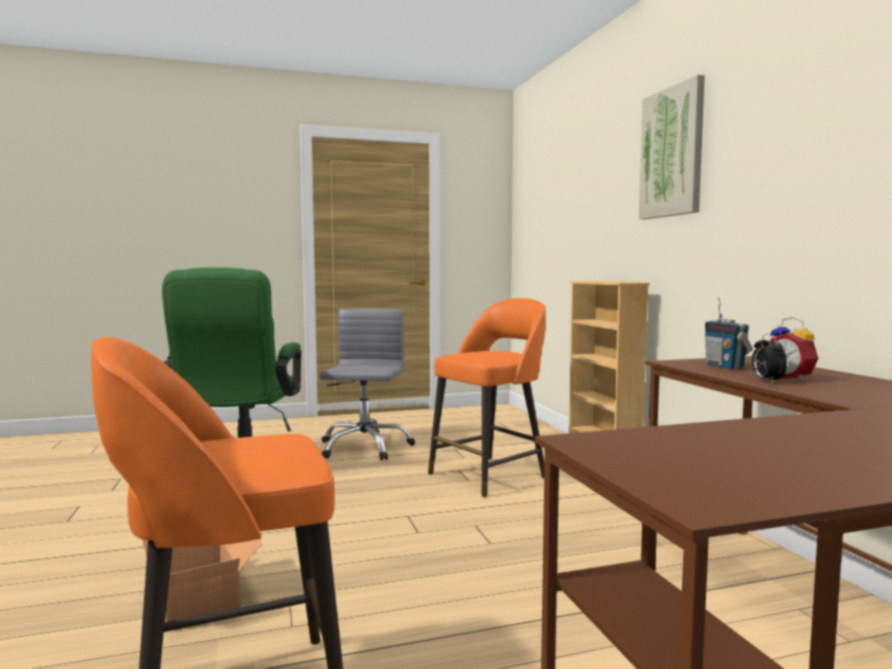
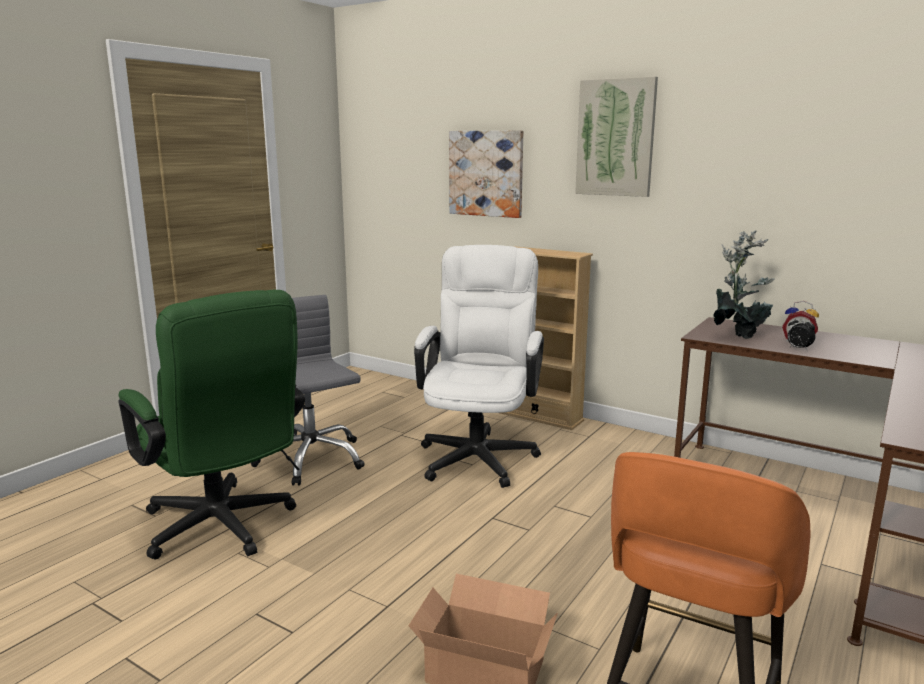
camera: 40 degrees left, 10 degrees up
orange stool [428,298,546,497] -> white office chair [414,245,544,488]
radio [705,297,753,369] -> potted plant [713,230,775,339]
none -> picture [449,130,523,218]

